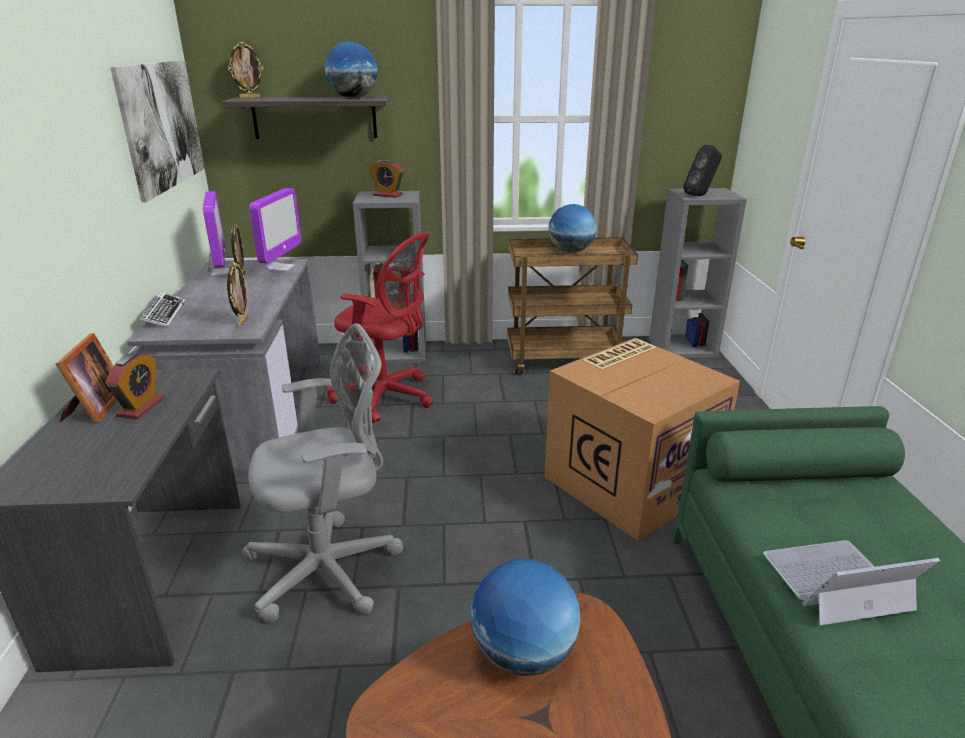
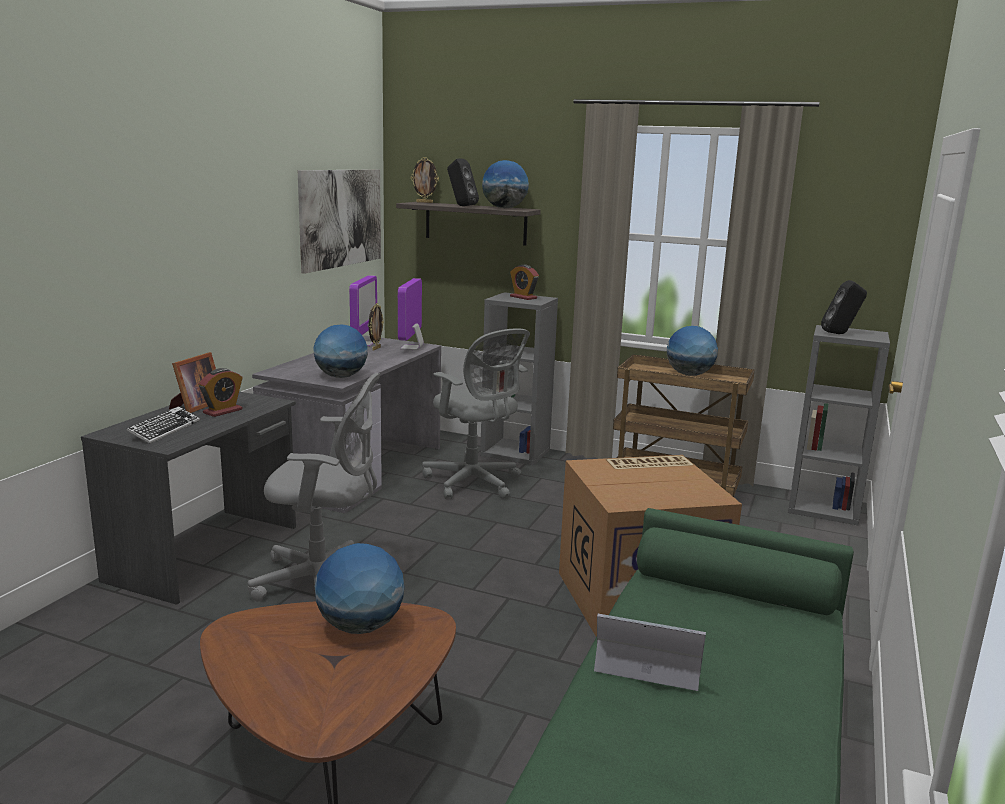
camera: 25 degrees right, 10 degrees down
keyboard [139,292,185,327] -> keyboard moved to [126,406,200,444]
picture frame [227,262,248,327] -> globe [314,325,368,378]
monitor [249,188,301,272] -> monitor turned 150 degrees clockwise [398,278,424,350]
red office chair [327,232,433,423] -> grey office chair [422,328,530,499]
none -> black speaker [447,158,479,206]

